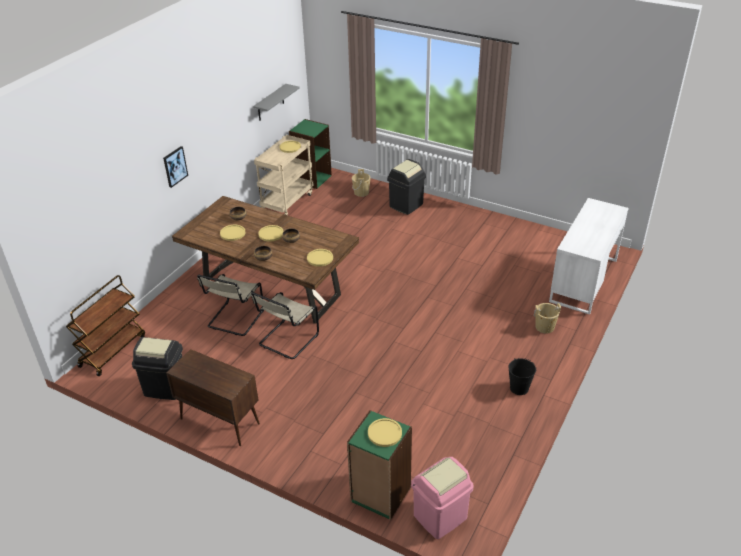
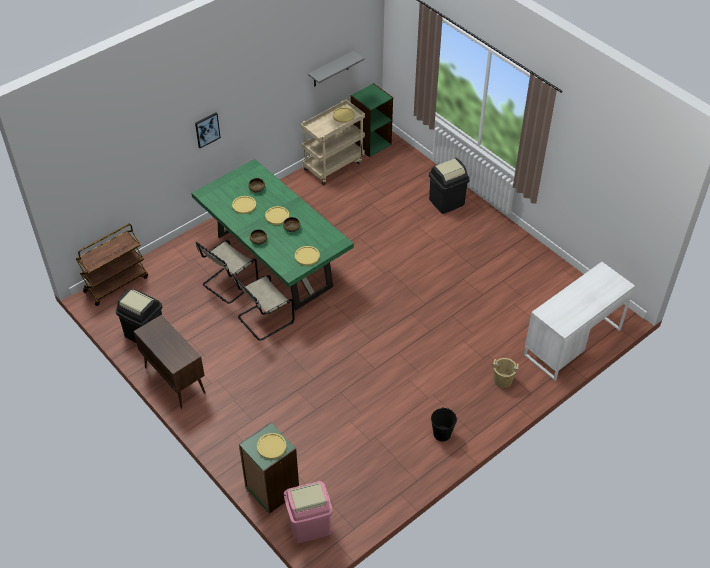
camera: 20 degrees right, 10 degrees up
brown dining table [172,196,359,324] -> green dining table [191,159,354,310]
beige bucket [352,169,371,197] -> none

